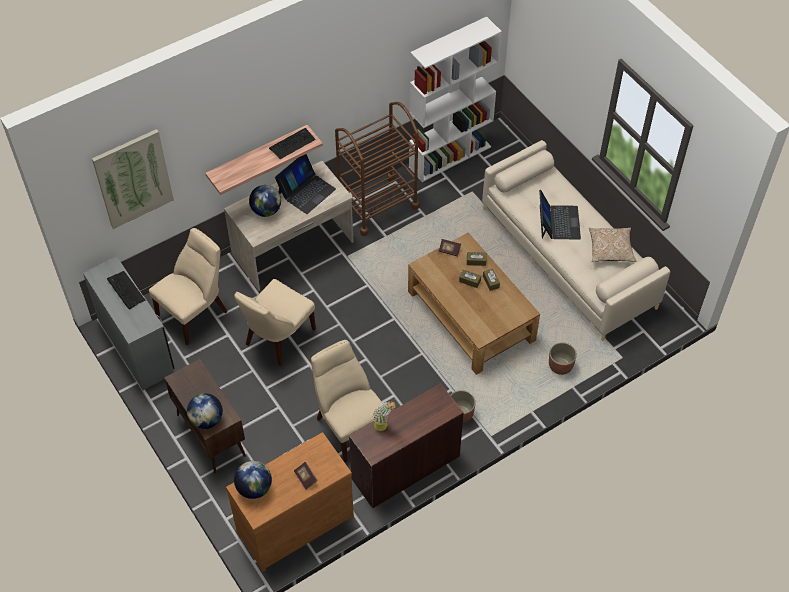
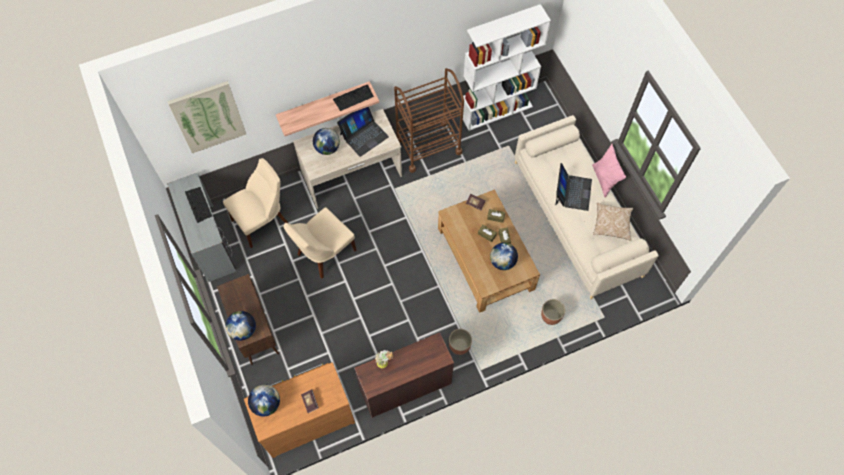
camera: 10 degrees right, 10 degrees up
beige chair [311,340,383,462] -> none
none -> globe [490,243,518,270]
none -> pink pillow [592,144,626,198]

